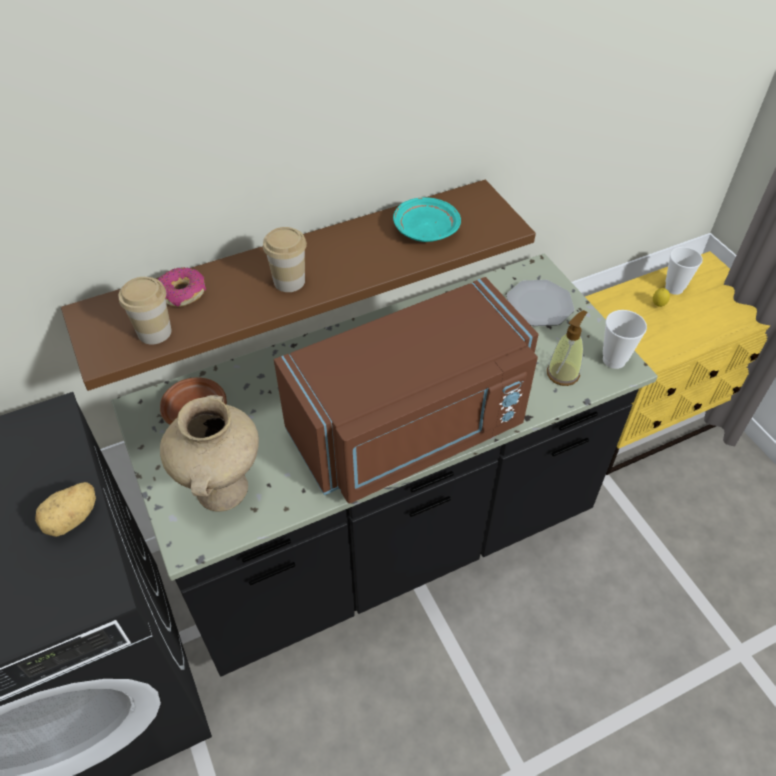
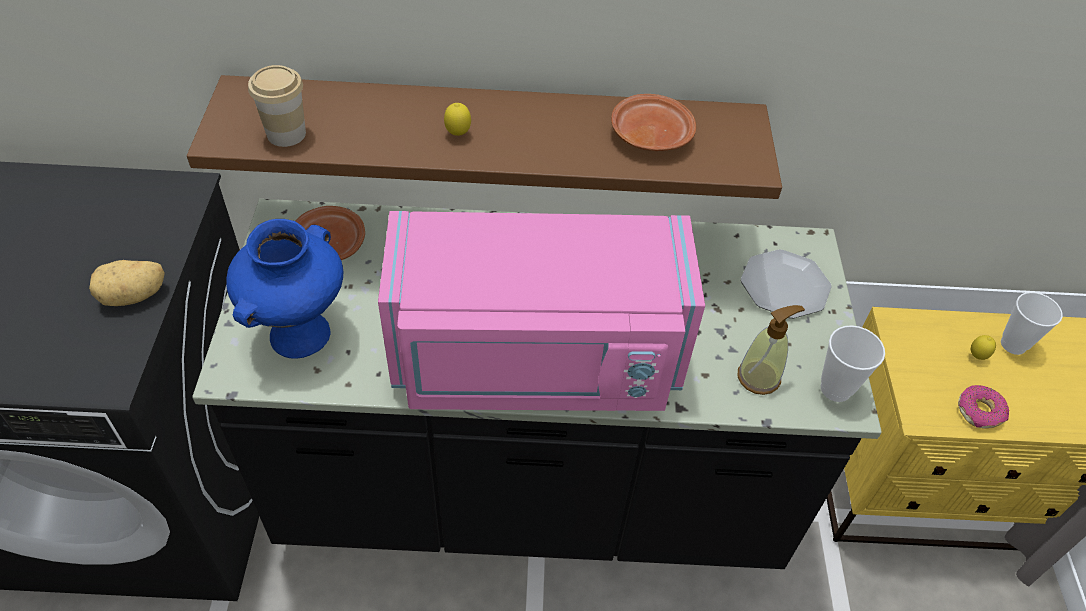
camera: 25 degrees right, 0 degrees up
donut [158,267,206,307] -> donut moved to [958,385,1009,429]
beige vase [160,395,259,512] -> blue vase [226,219,343,359]
cup [263,227,307,292] -> lemon [444,103,471,136]
brown microwave [274,277,538,503] -> pink microwave [378,211,705,411]
turquoise plate [393,197,461,242] -> brown plate [611,94,696,151]

